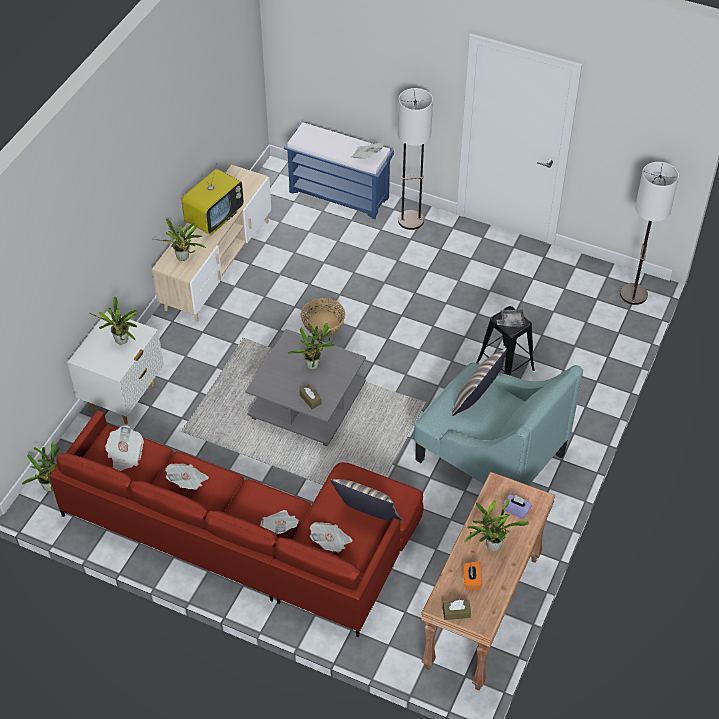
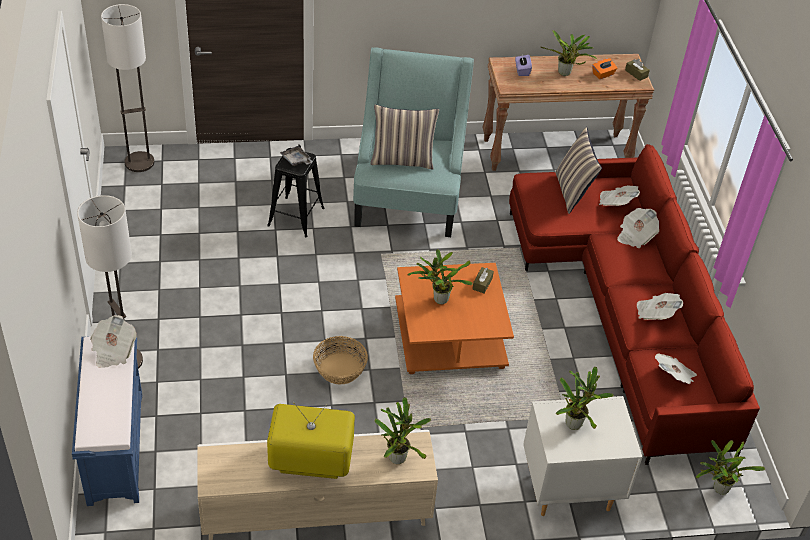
camera: 125 degrees left, 5 degrees down
grey coffee table [245,329,366,446] -> orange coffee table [395,263,514,374]

